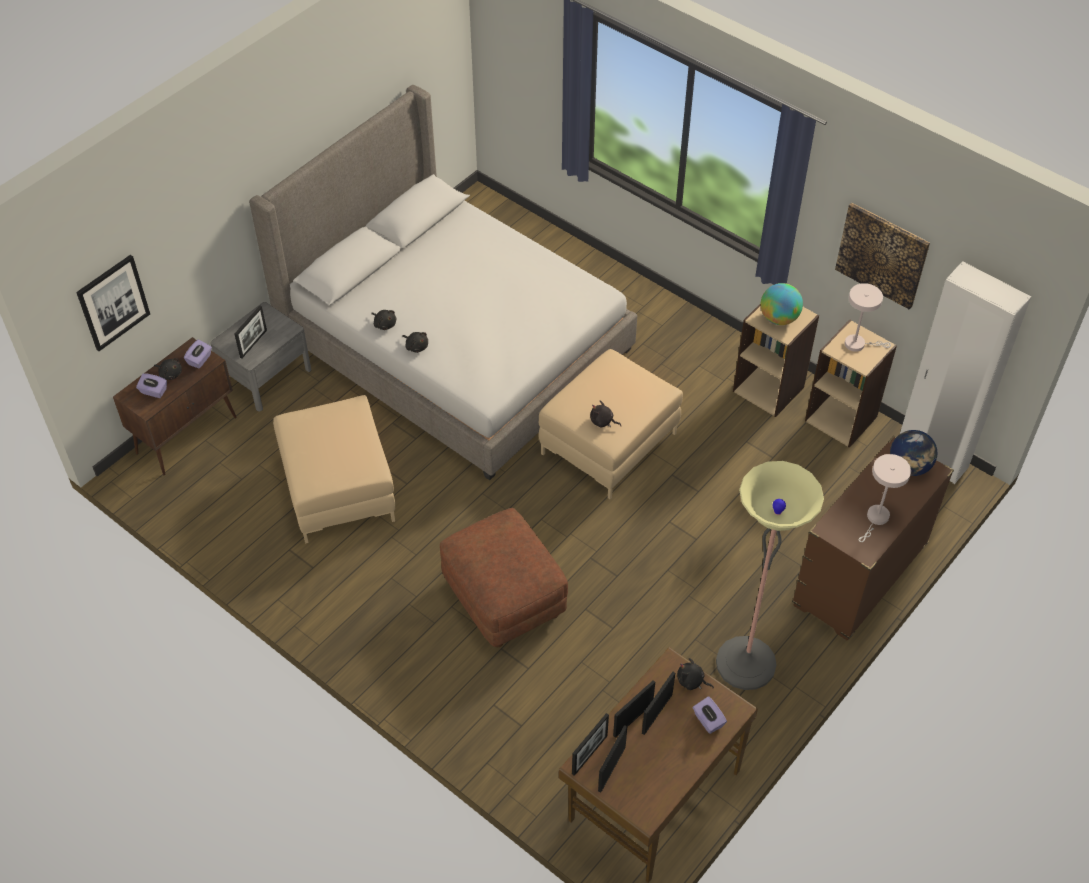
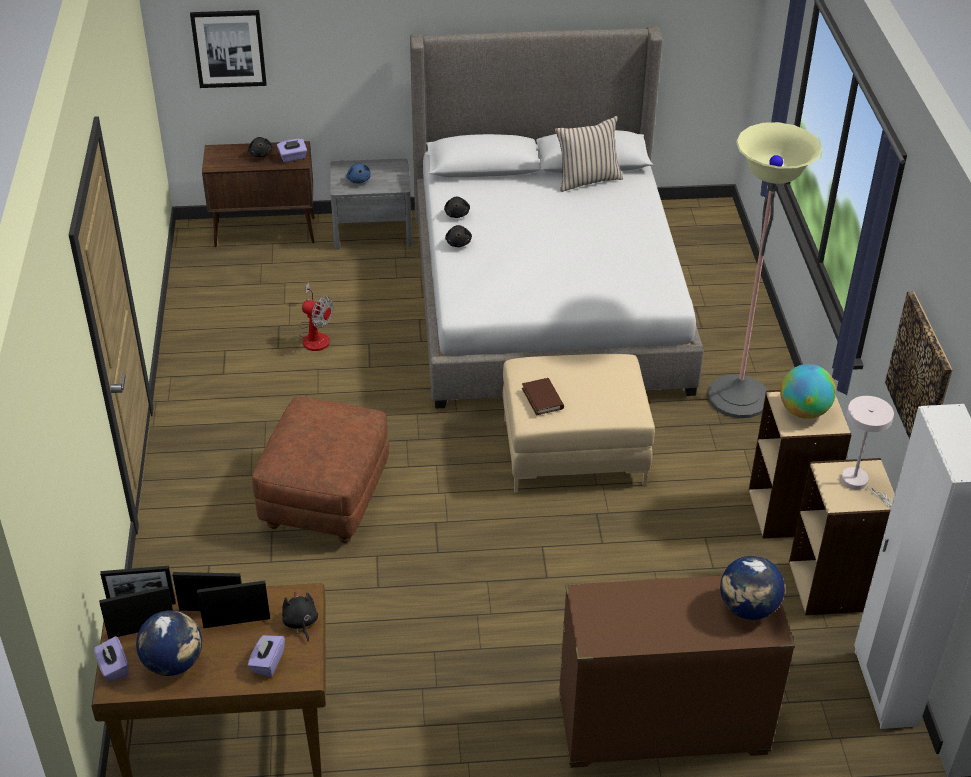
camera: 45 degrees right, 10 degrees down
purple tissue box [136,373,167,398] -> purple tissue box moved to [94,636,129,682]
picture frame [234,306,267,358] -> blue plush toy [346,163,371,183]
beige ottoman [273,395,395,543] -> fan [299,283,334,351]
black plush toy [590,401,621,427] -> brown book [522,378,564,415]
floor lamp [716,461,824,690] -> floor lamp moved to [707,122,822,418]
white table lamp [858,454,911,542] -> none
none -> globe [136,610,202,676]
none -> beige pillow [555,116,623,192]

